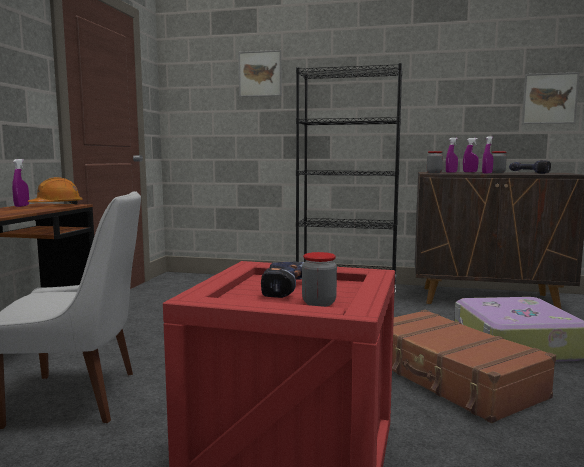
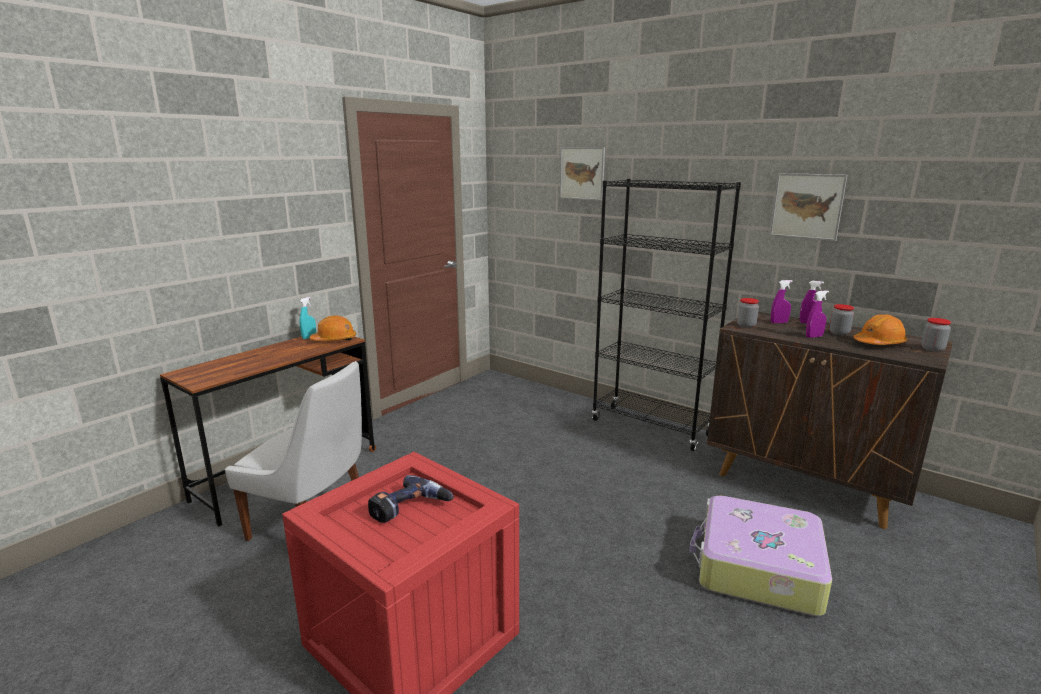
camera: 25 degrees right, 10 degrees up
purple spray bottle [12,159,29,207] -> turquoise spray bottle [300,297,316,339]
jar [302,252,337,307] -> jar moved to [921,318,951,352]
brown suitcase [392,310,556,423] -> none
power drill [509,160,551,174] -> orange hard hat [853,314,907,345]
picture [522,72,580,124] -> picture moved to [770,173,847,241]

